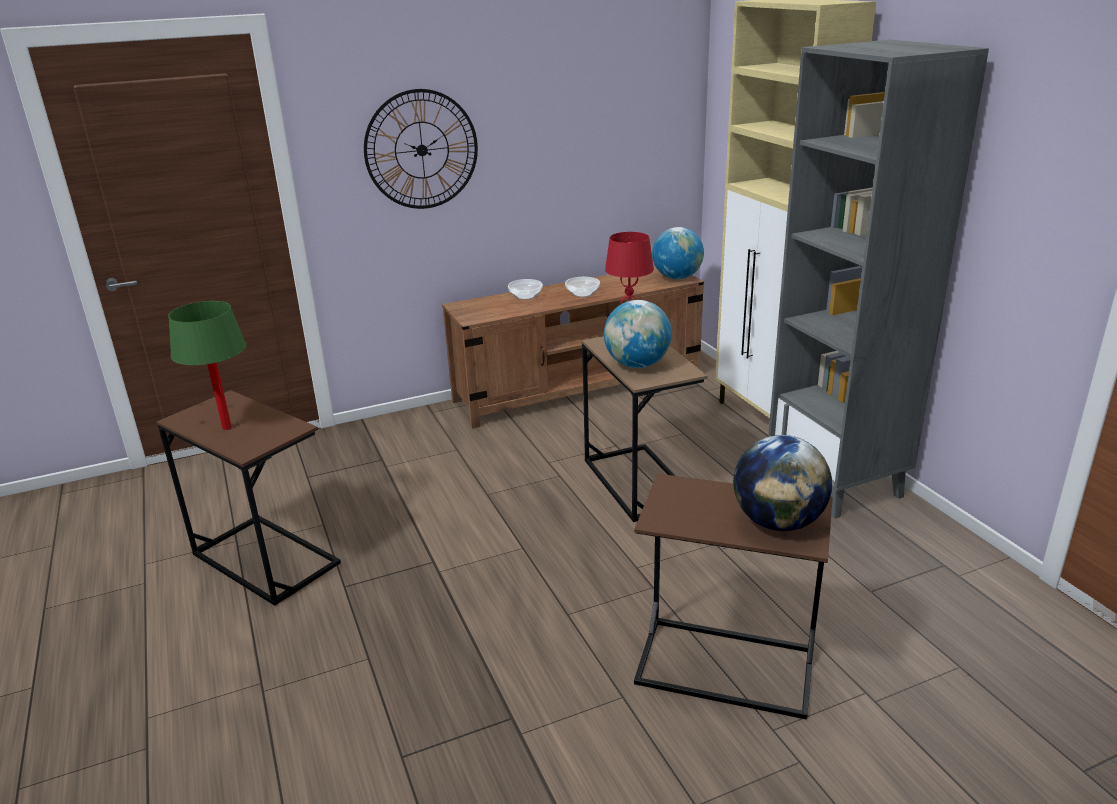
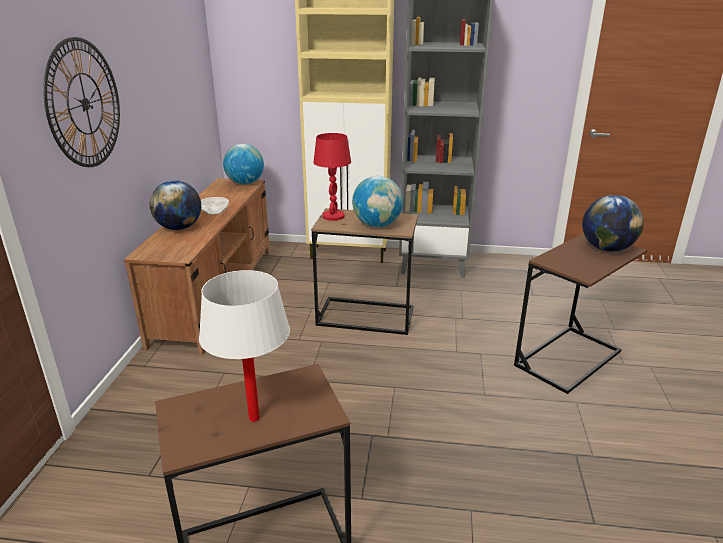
camera: 60 degrees left, 0 degrees up
green table lamp [168,301,247,430] -> white table lamp [199,270,290,422]
bowl [508,279,543,300] -> globe [150,180,201,230]

